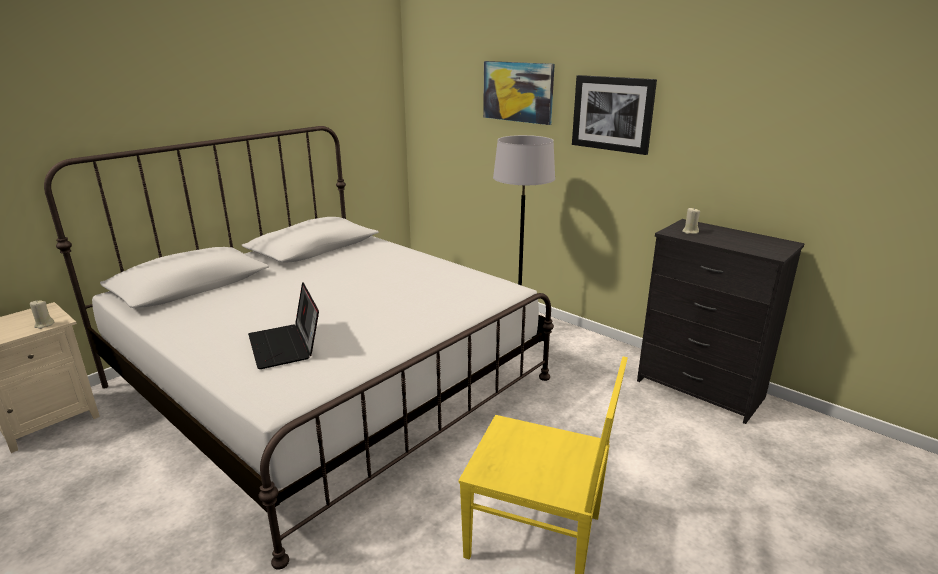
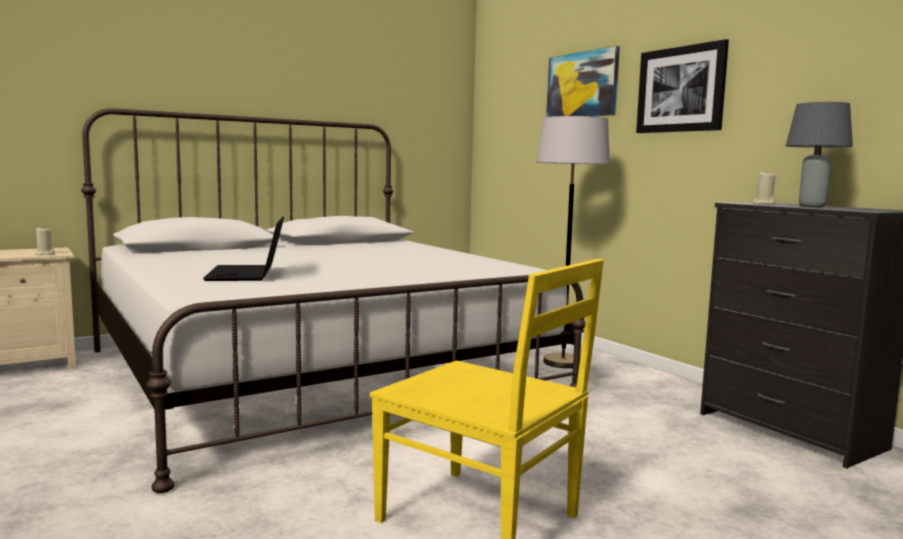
camera: 15 degrees right, 15 degrees down
none -> grey table lamp [786,102,853,207]

